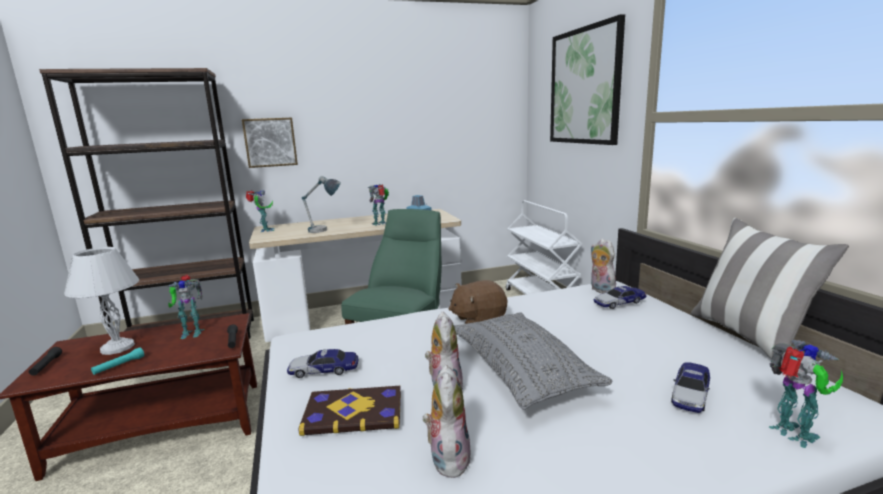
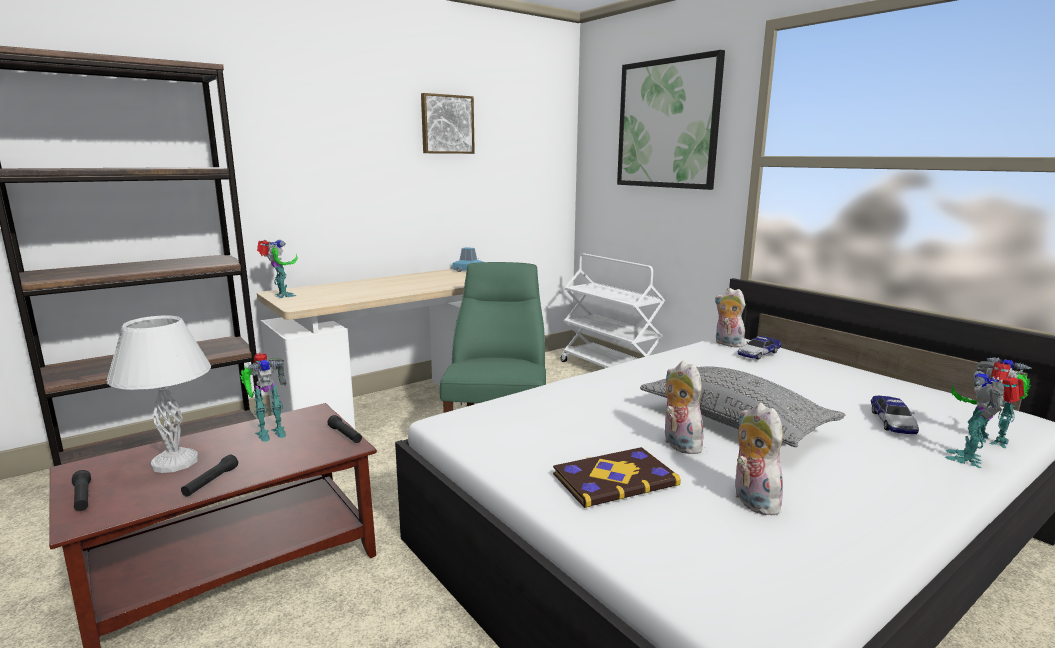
camera: 20 degrees left, 0 degrees up
turquoise flashlight [91,347,144,375] -> black flashlight [181,455,238,497]
picture [242,118,298,168] -> picture moved to [421,93,475,154]
toy car [287,349,358,378] -> none
table lamp [302,176,341,233] -> none
toy robot [367,184,389,226] -> toy robot moved to [945,371,1025,468]
brown plush toy [448,280,507,324] -> none
pillow [690,218,849,365] -> none

